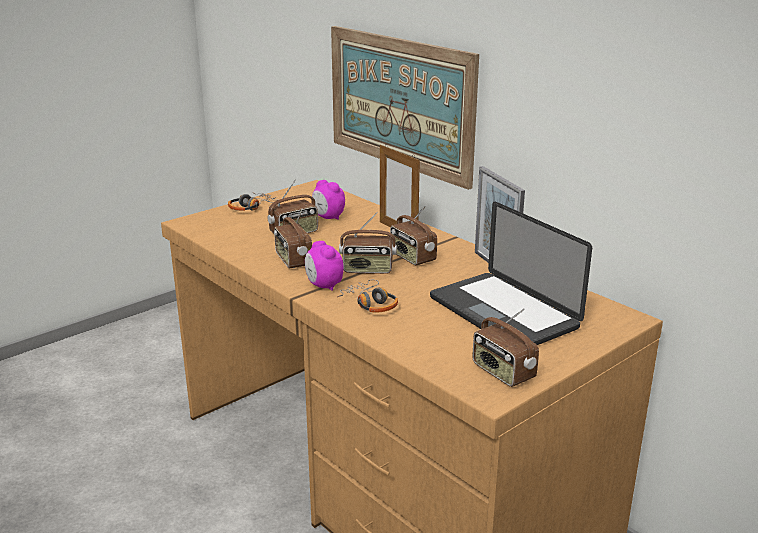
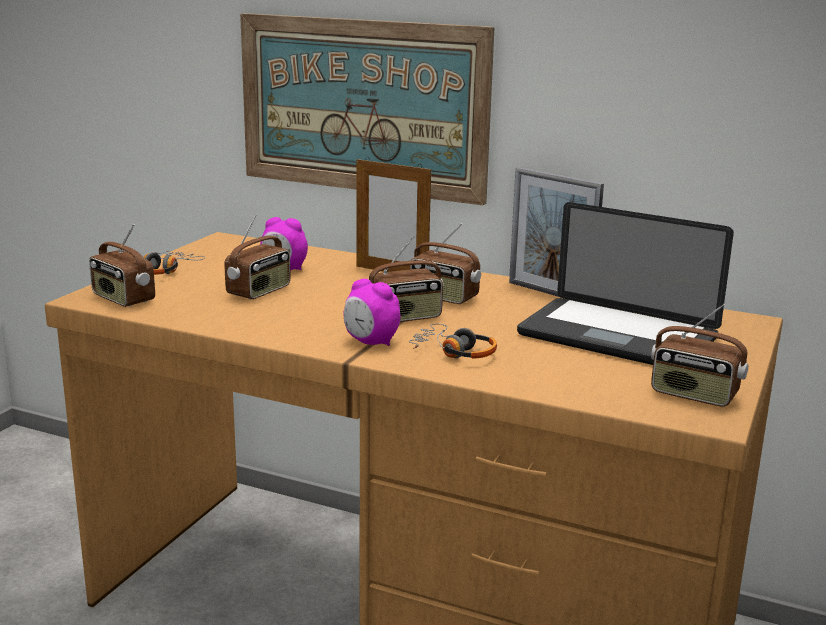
camera: 25 degrees left, 5 degrees down
radio [274,209,312,269] -> radio moved to [89,224,155,307]

